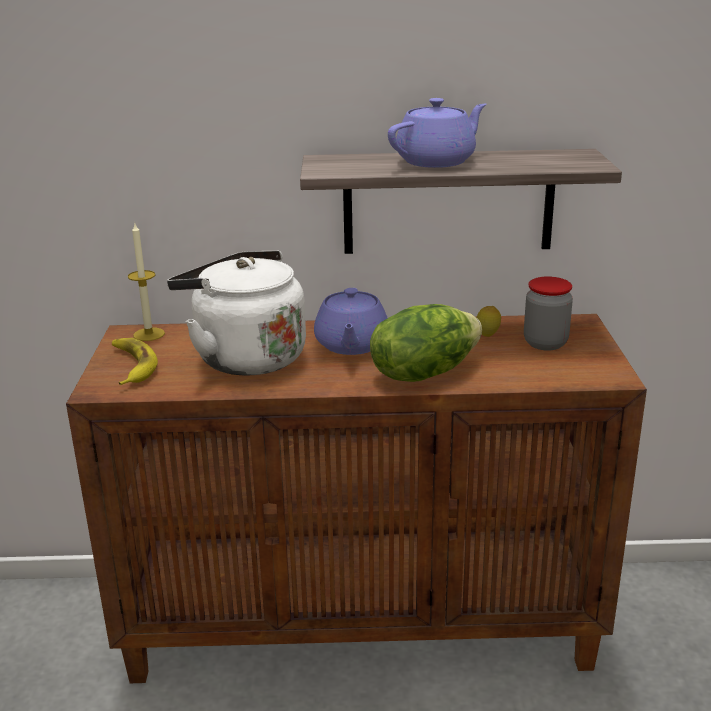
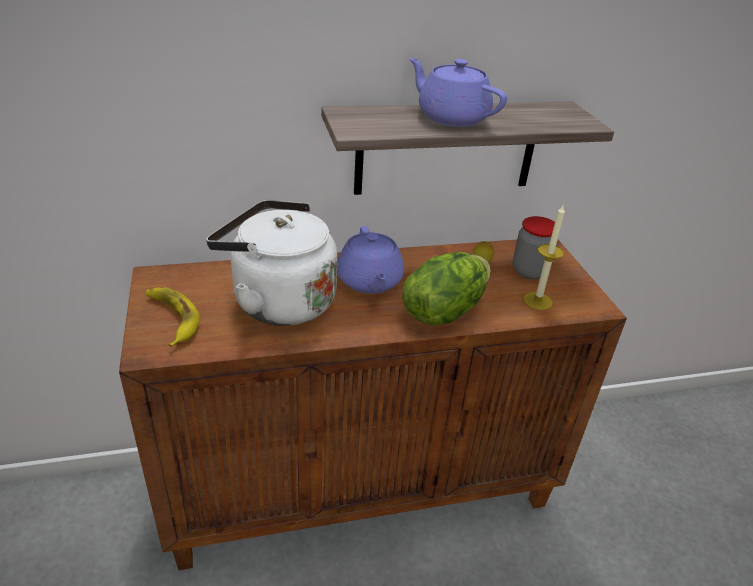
camera: 15 degrees left, 10 degrees up
candle [128,224,165,341] -> candle moved to [523,205,565,310]
purple teapot [388,98,487,168] -> purple teapot turned 90 degrees counterclockwise [409,58,507,127]

